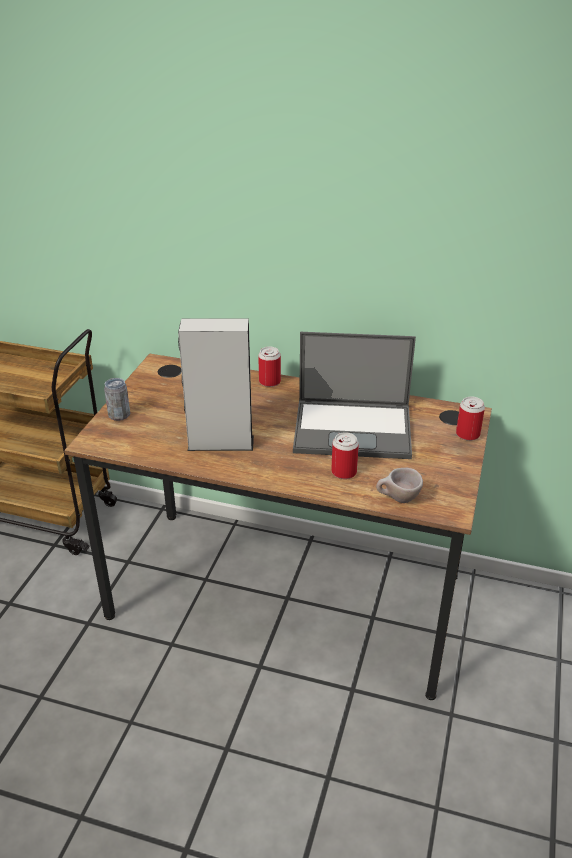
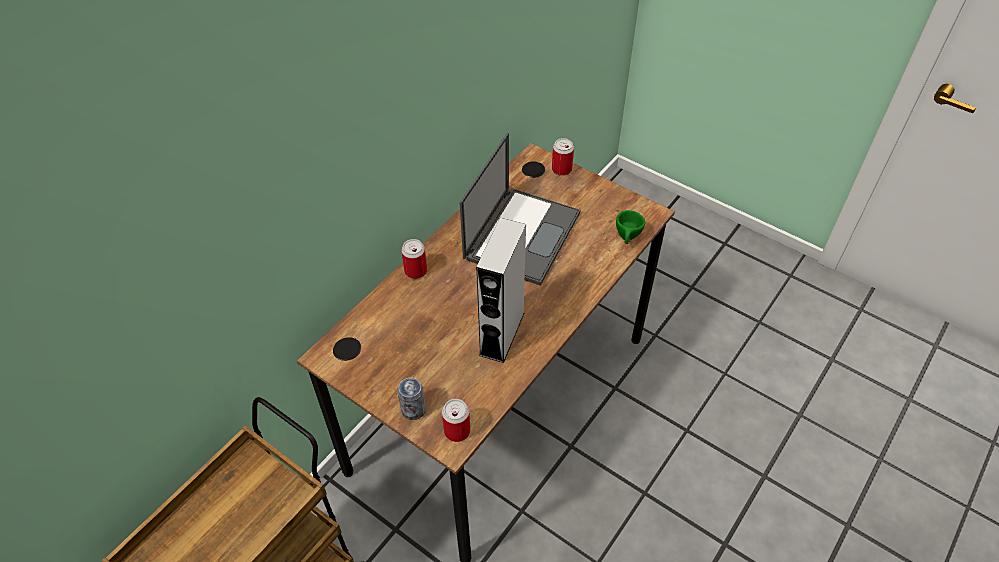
camera: 70 degrees left, 15 degrees up
can [331,432,359,479] -> can moved to [442,399,470,442]
beige cup [376,468,423,503] -> green cup [616,210,645,244]

